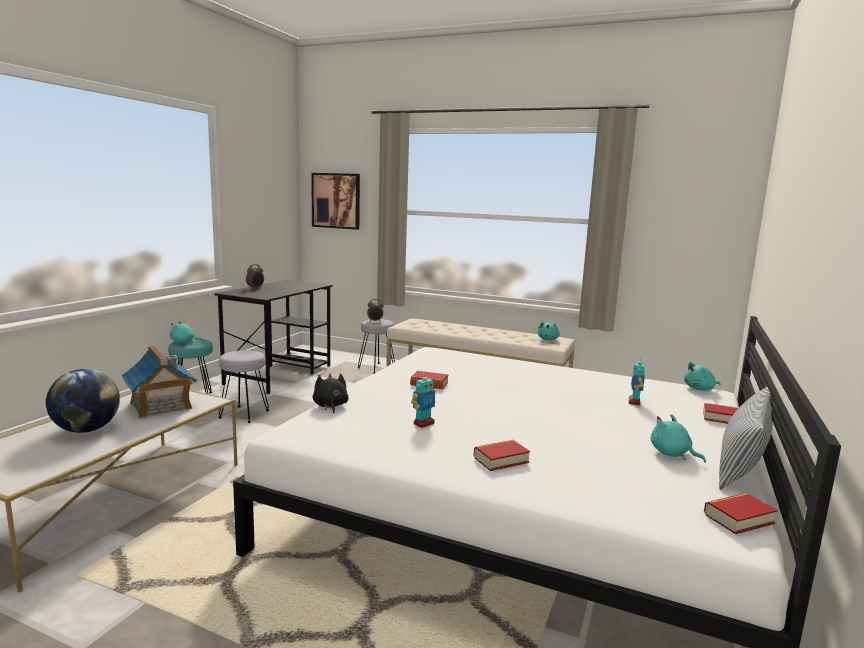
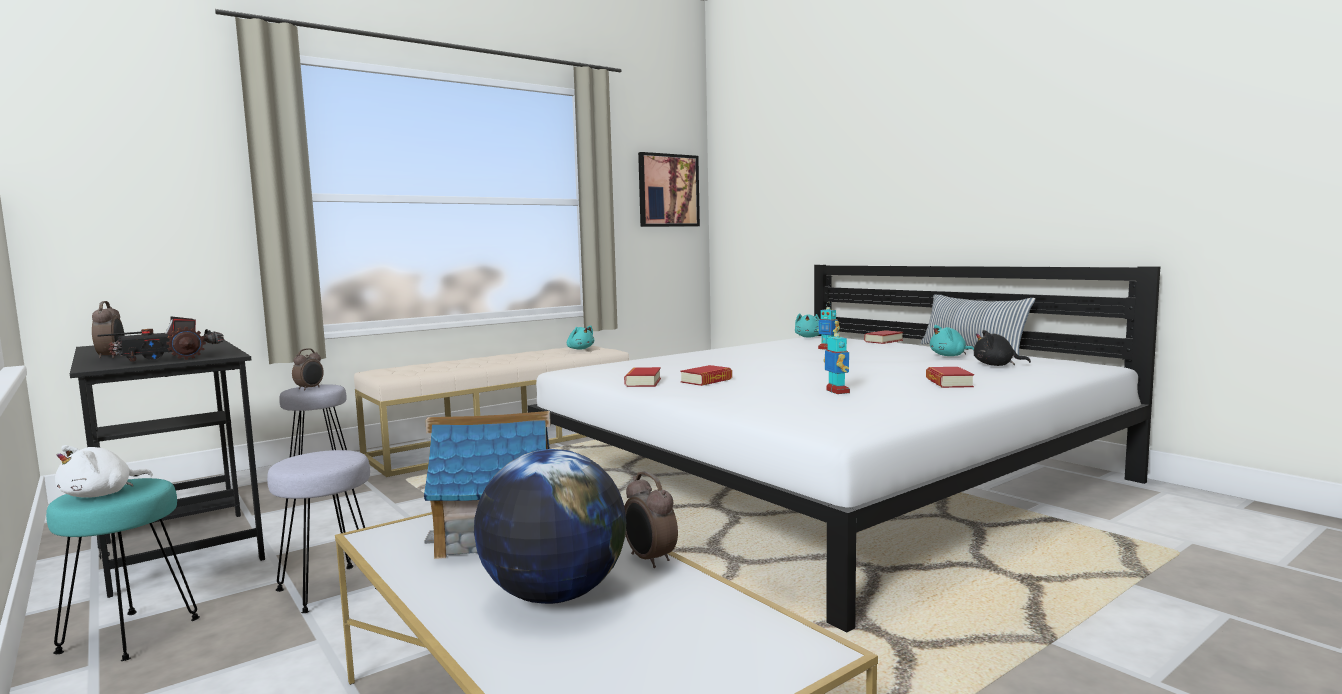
camera: 60 degrees left, 5 degrees down
turquoise plush toy [170,321,203,343] -> white plush toy [55,445,153,498]
picture [311,173,360,230] -> picture moved to [638,152,700,227]
black plush toy [313,374,349,414] -> black plush toy moved to [974,330,1031,366]
book [704,493,778,534] -> book moved to [624,367,661,387]
none -> toy truck [98,316,224,362]
none -> alarm clock [624,471,678,568]

